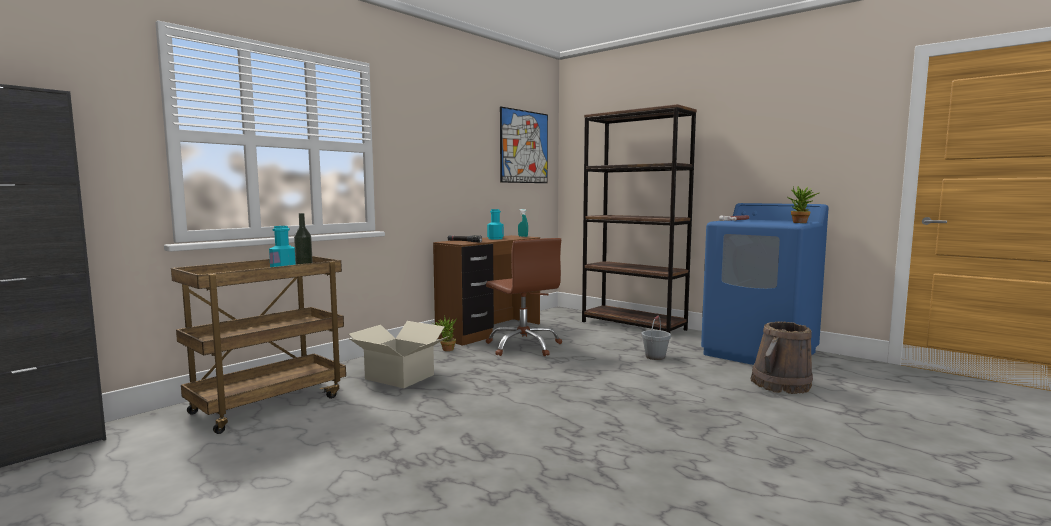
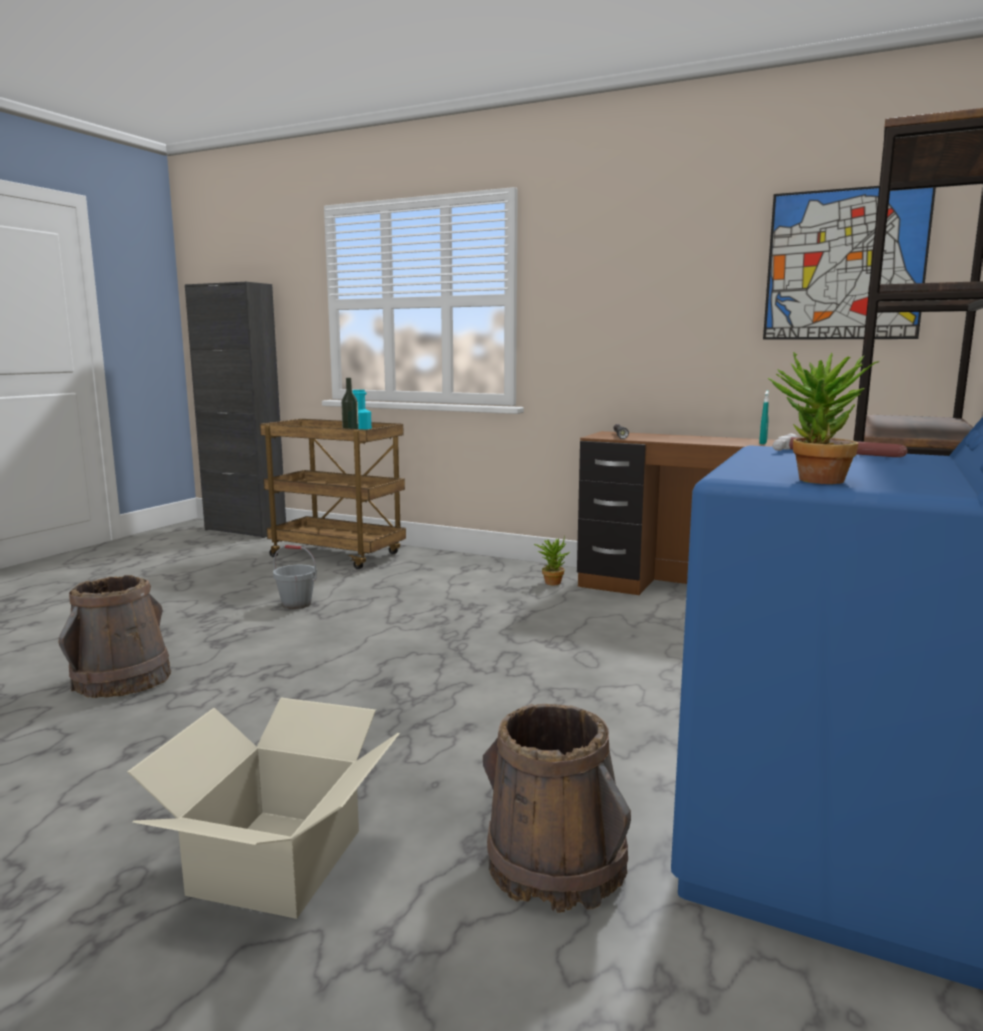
camera: 75 degrees right, 5 degrees up
cardboard box [348,321,449,388] -> cardboard box moved to [127,698,400,919]
brown office chair [486,238,562,356] -> none
turquoise bottle [487,209,504,240] -> none
grey bucket [641,316,671,360] -> grey bucket moved to [273,545,317,609]
none -> brown bucket [59,575,171,698]

